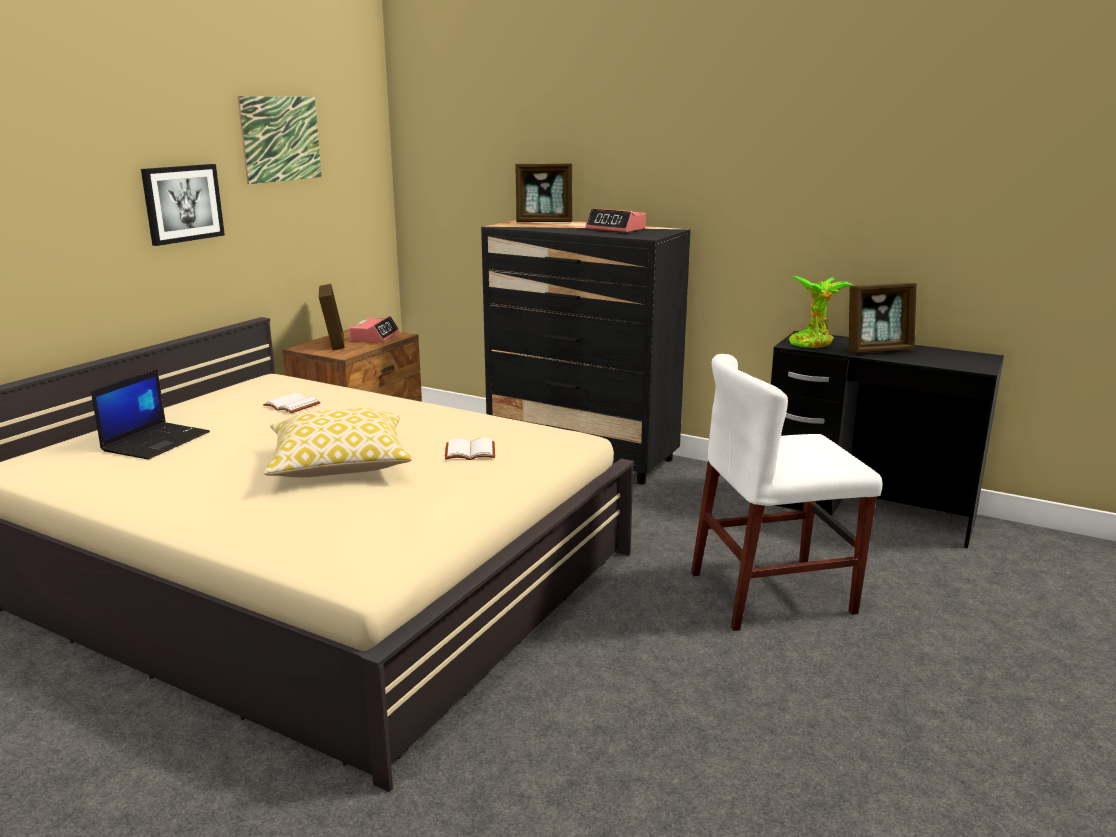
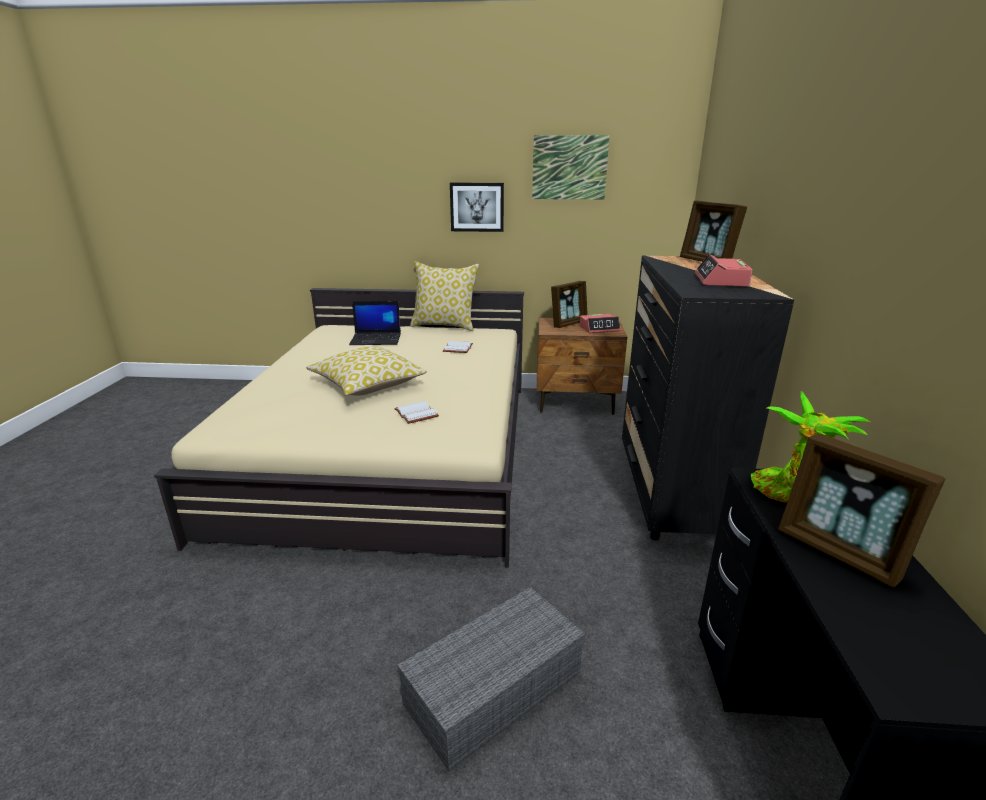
camera: 65 degrees right, 5 degrees up
white chair [691,354,883,631] -> grey storage box [397,587,585,771]
none -> pillow [410,261,479,331]

